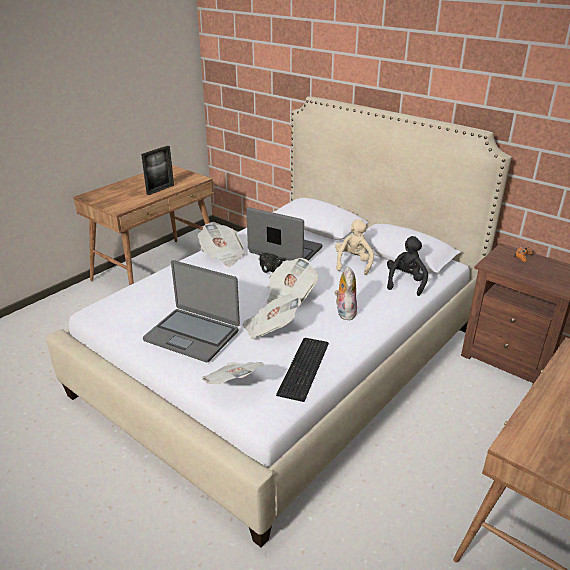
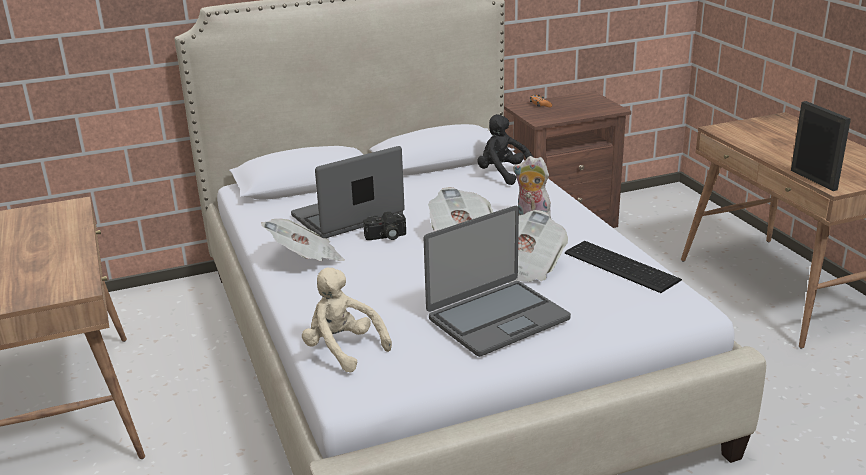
camera: 60 degrees left, 5 degrees down
picture frame [141,146,174,195] -> picture frame moved to [791,101,851,191]
newspaper [202,362,264,384] -> none
beige plush toy [335,219,374,275] -> beige plush toy moved to [302,268,392,373]

